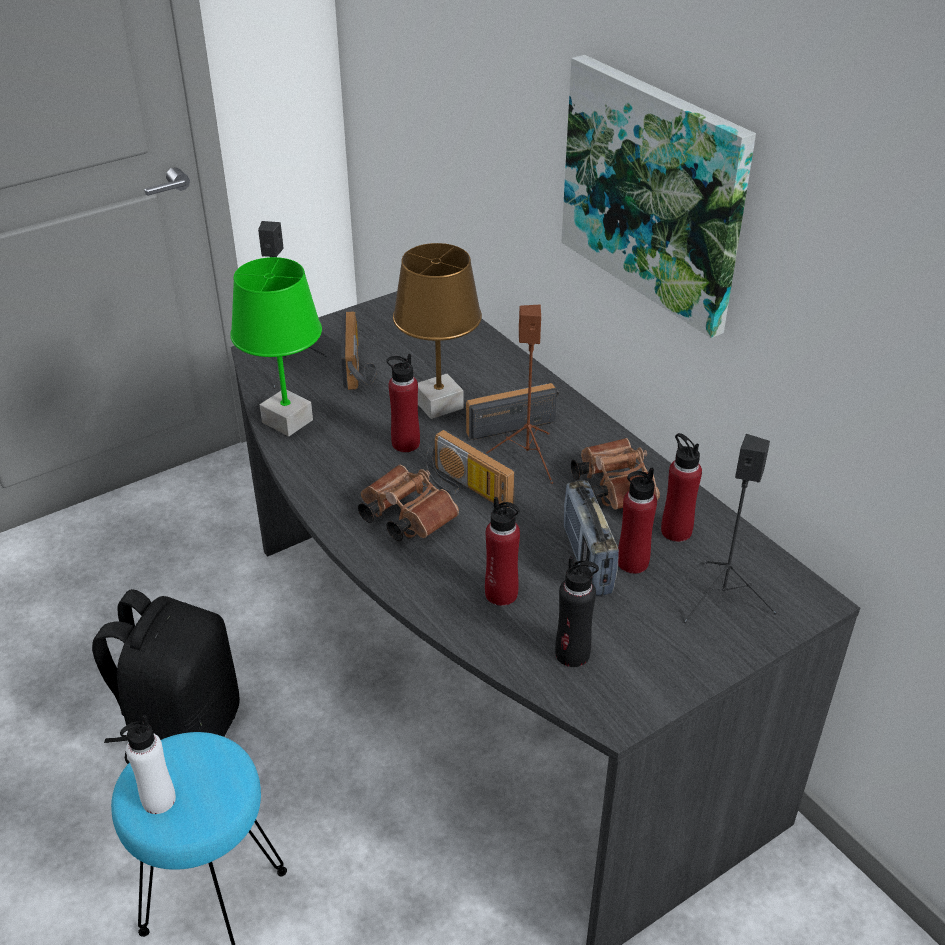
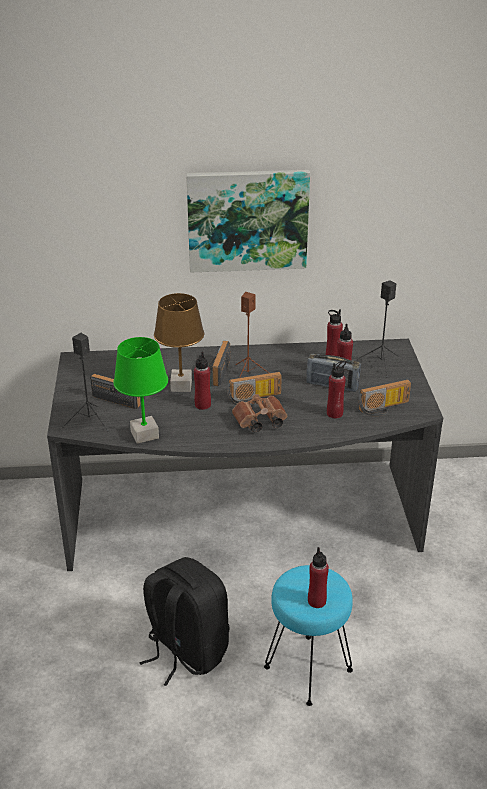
camera: 60 degrees left, 5 degrees down
white bottle [120,715,176,814] -> red bottle [308,547,329,608]
black bottle [555,556,599,667] -> radio [358,379,411,416]
brown binoculars [571,438,660,510] -> none

